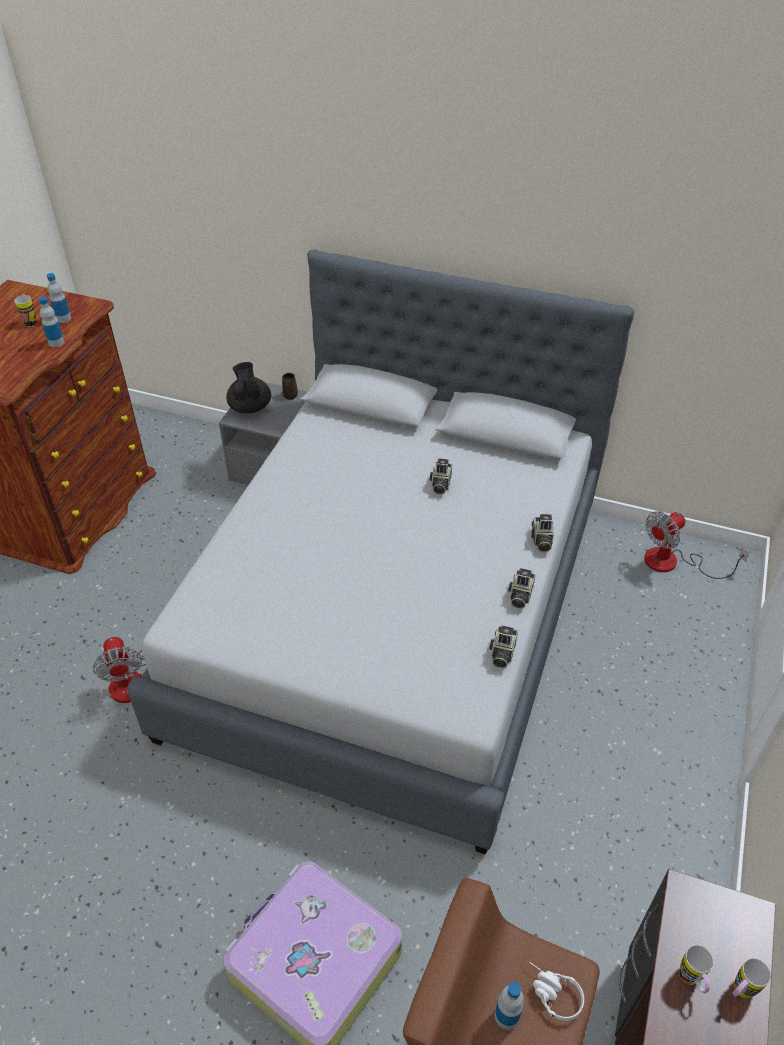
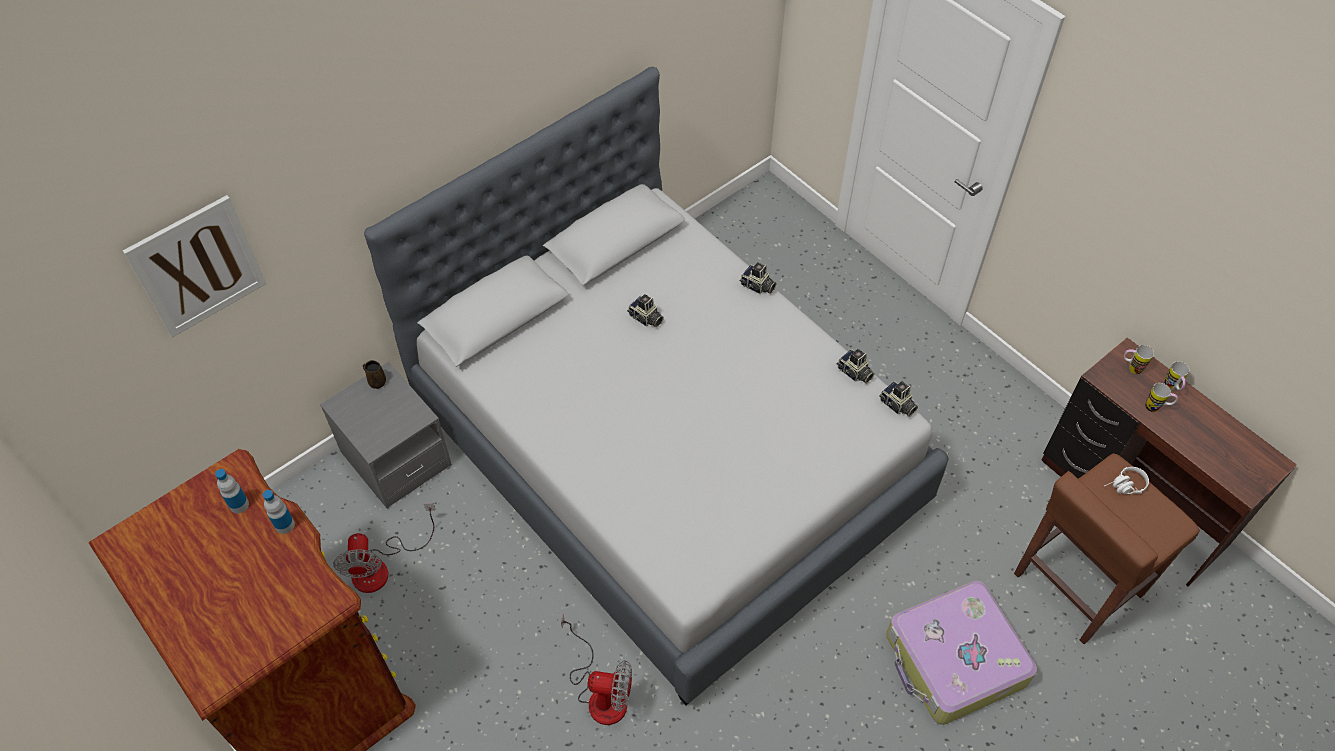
camera: 60 degrees left, 10 degrees up
mug [14,294,36,326] -> mug moved to [1124,345,1154,374]
black teapot [226,362,271,414] -> none
bottle [495,982,524,1030] -> none
camera [508,568,536,609] -> camera moved to [879,381,918,417]
fan [644,511,749,579] -> fan moved to [333,503,436,593]
none -> picture [123,195,266,338]

